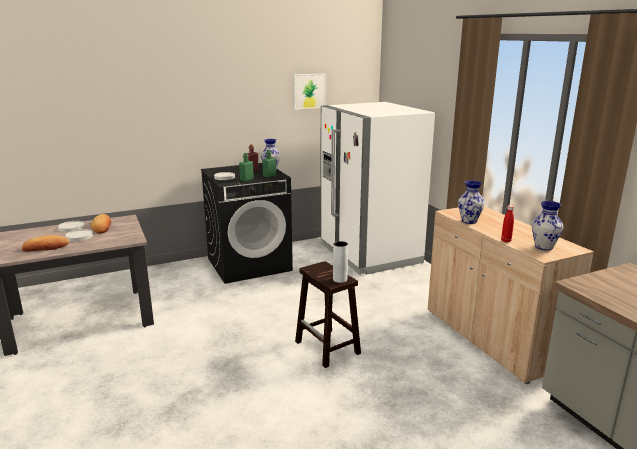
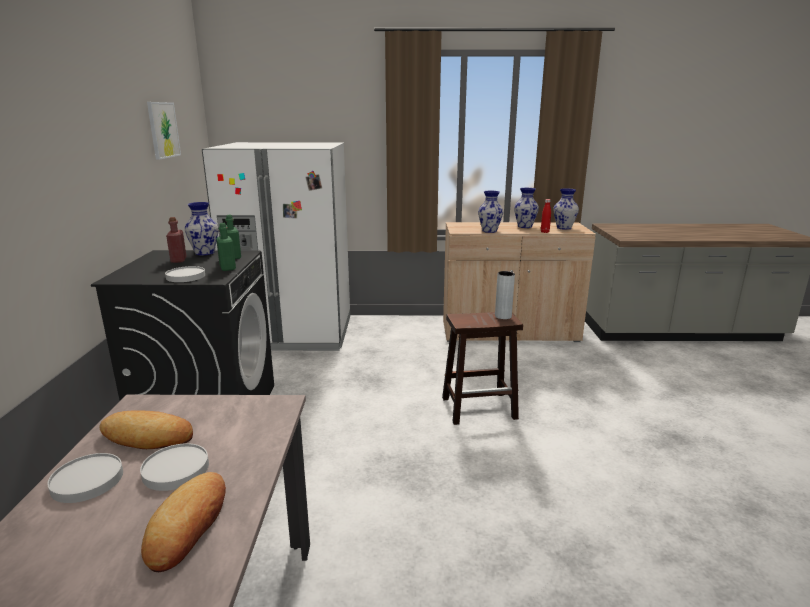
camera: 65 degrees left, 0 degrees up
none -> vase [514,188,539,228]

